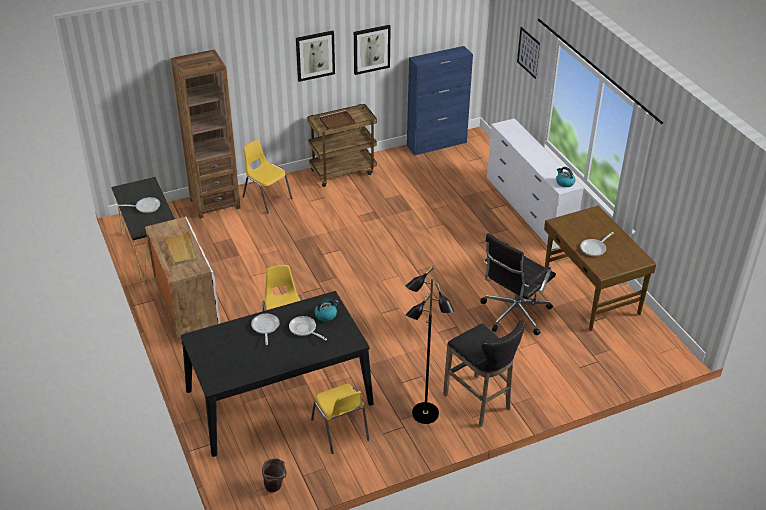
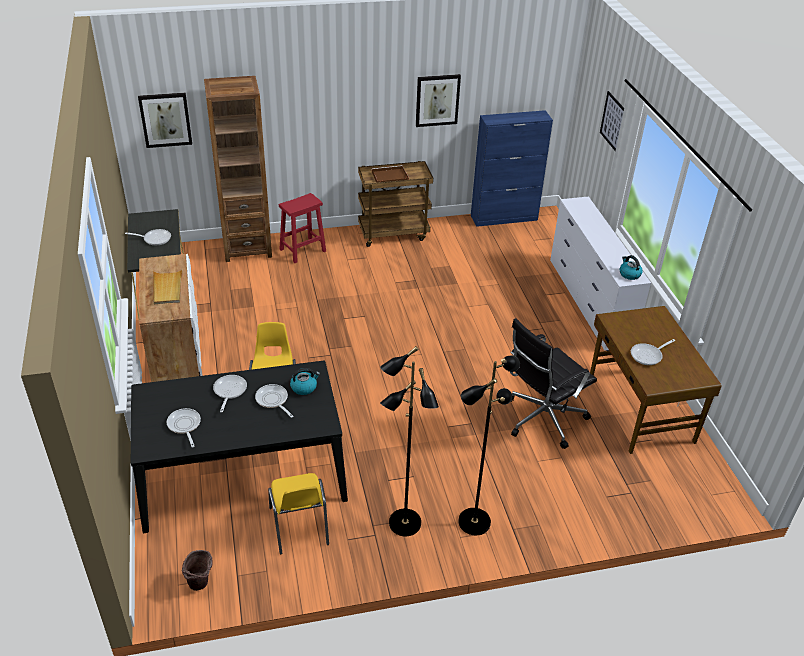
camera: 10 degrees right, 0 degrees up
yellow chair [243,140,292,214] -> red stool [279,193,326,263]
picture [296,31,335,82] -> picture moved to [138,93,192,148]
black stool [443,320,525,427] -> black floor lamp [458,355,520,535]
none -> frying pan [167,408,201,448]

